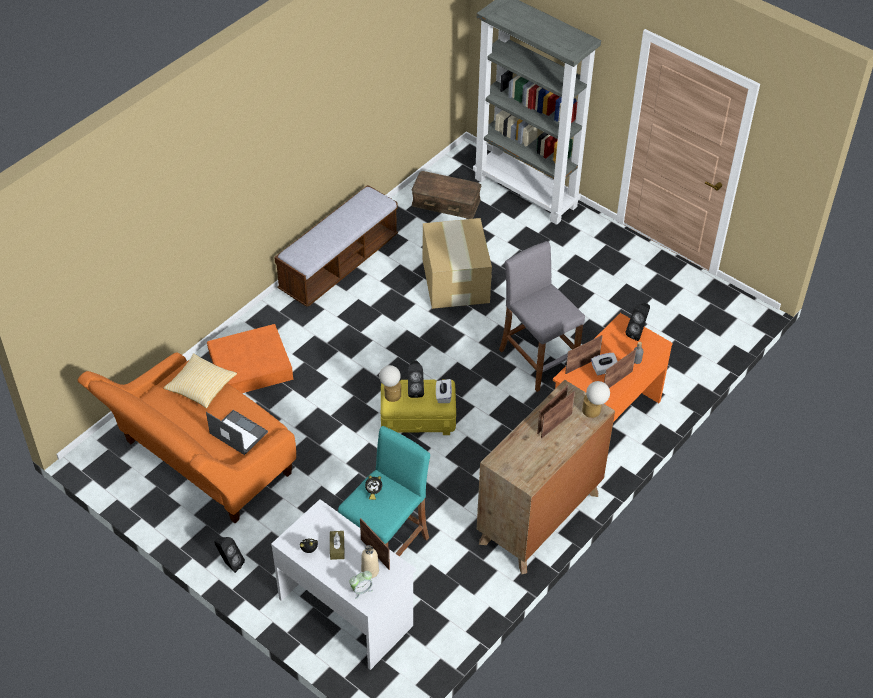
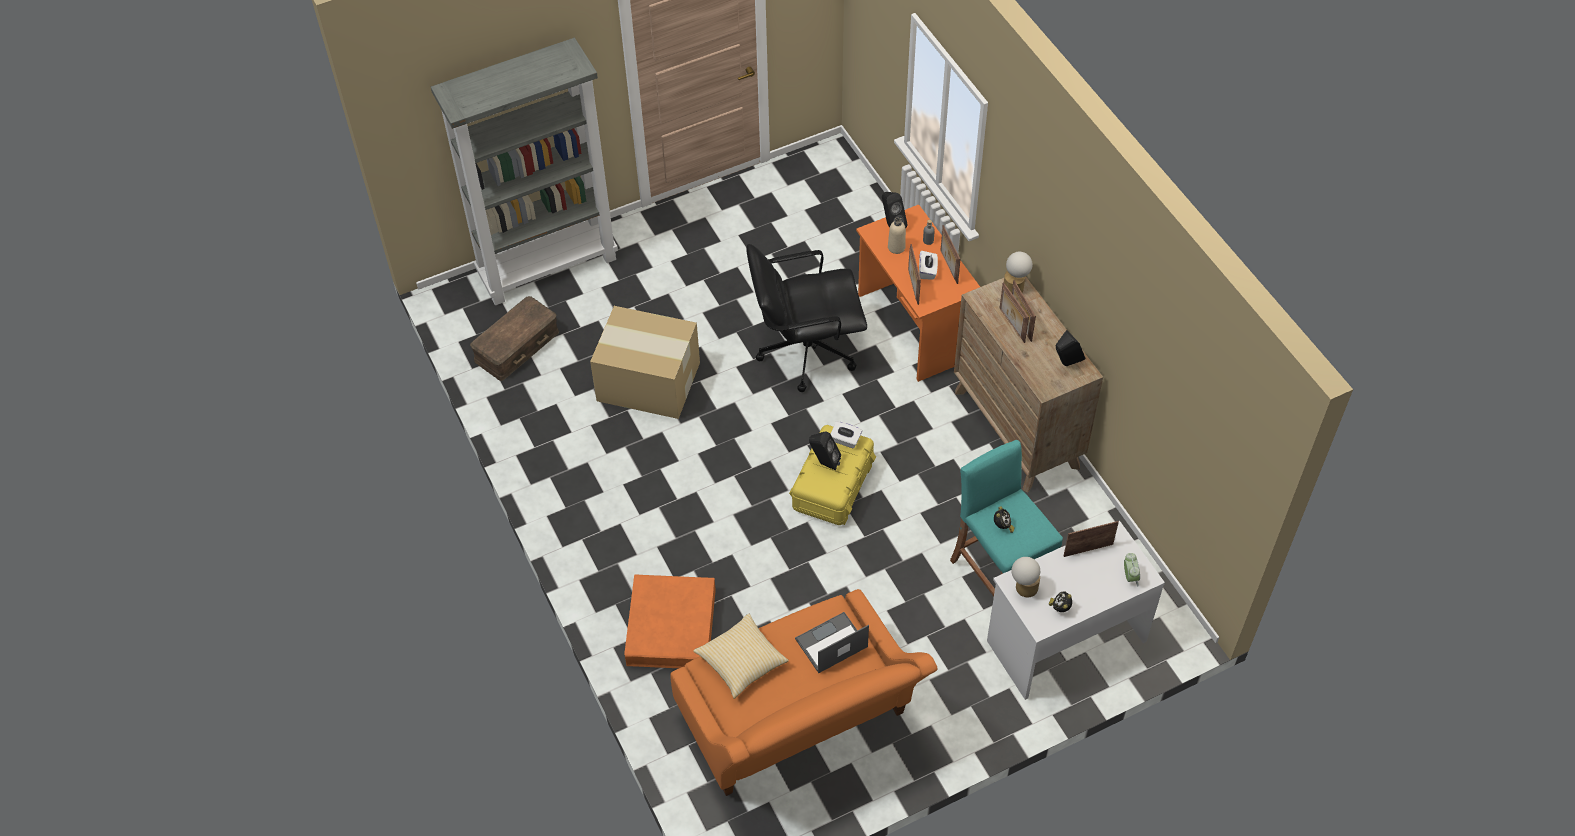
camera: 65 degrees left, 5 degrees up
black speaker [215,537,245,573] -> black speaker moved to [1055,330,1085,366]
bench [274,185,398,307] -> none
brown tissue box [330,531,345,560] -> none
beige bottle [361,545,379,578] -> beige bottle moved to [888,217,906,254]
table lamp [379,365,401,402] -> table lamp moved to [1011,557,1040,597]
grey stool [499,241,585,392] -> black office chair [746,244,867,392]

